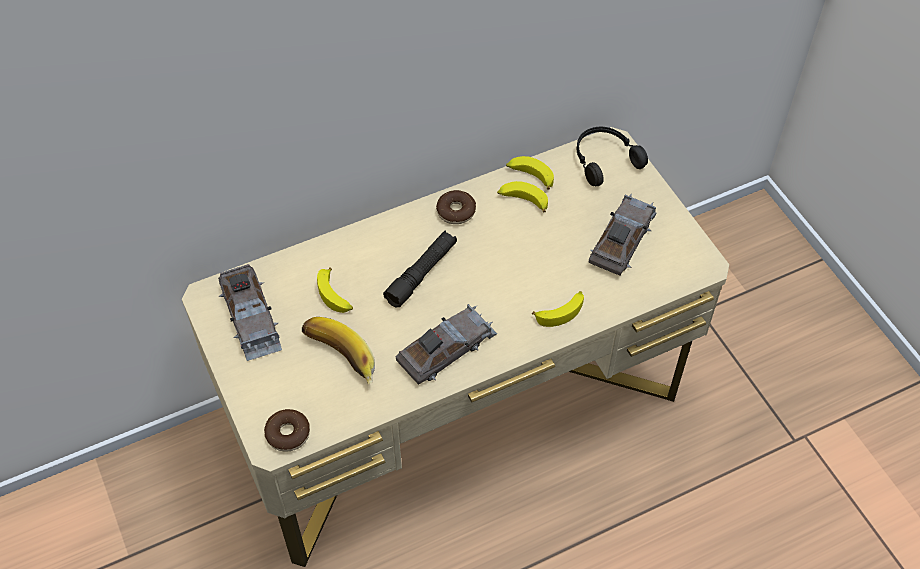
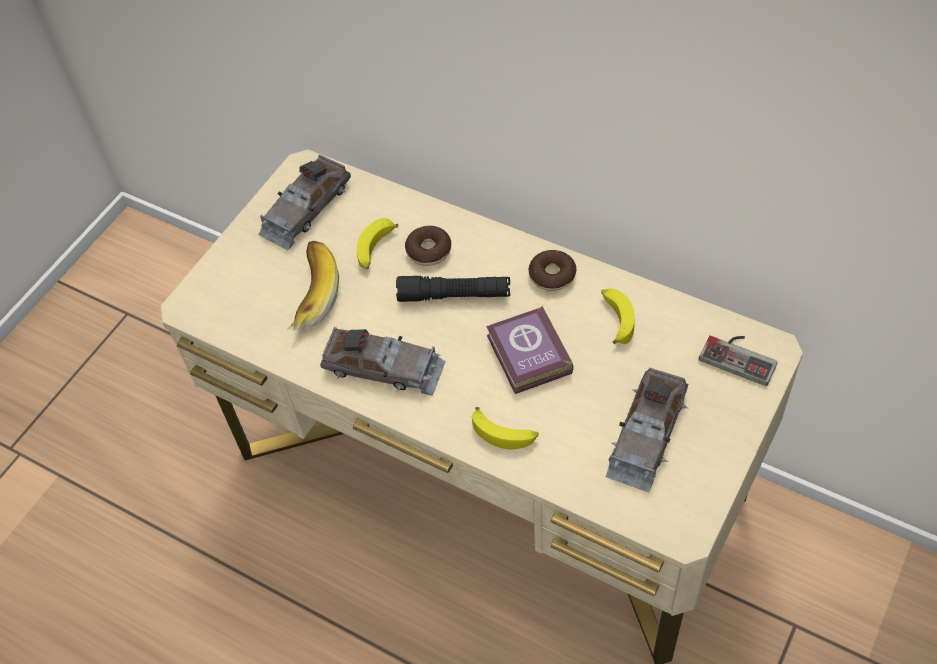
camera: 60 degrees right, 0 degrees up
donut [264,409,310,452] -> donut moved to [405,226,451,266]
banana [506,156,554,190] -> none
black headphones [577,127,648,186] -> game controller [699,336,778,386]
grey toy car [589,194,657,276] -> grey toy car turned 120 degrees clockwise [606,368,688,492]
none -> book [486,306,574,394]

